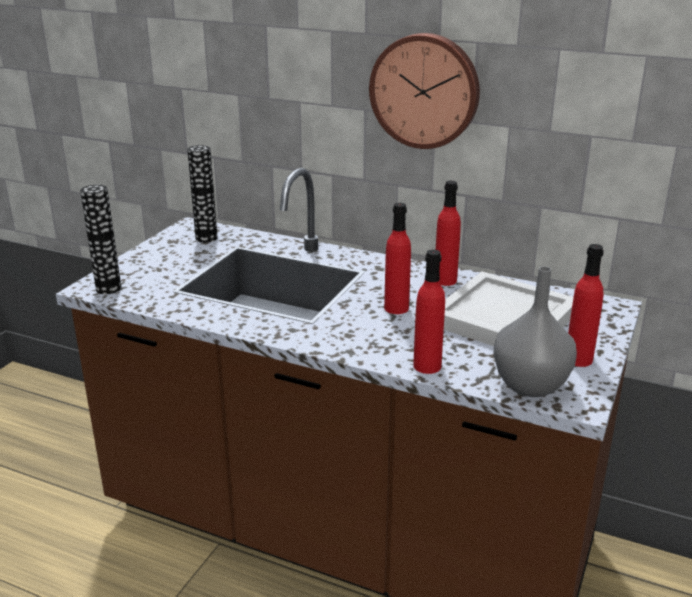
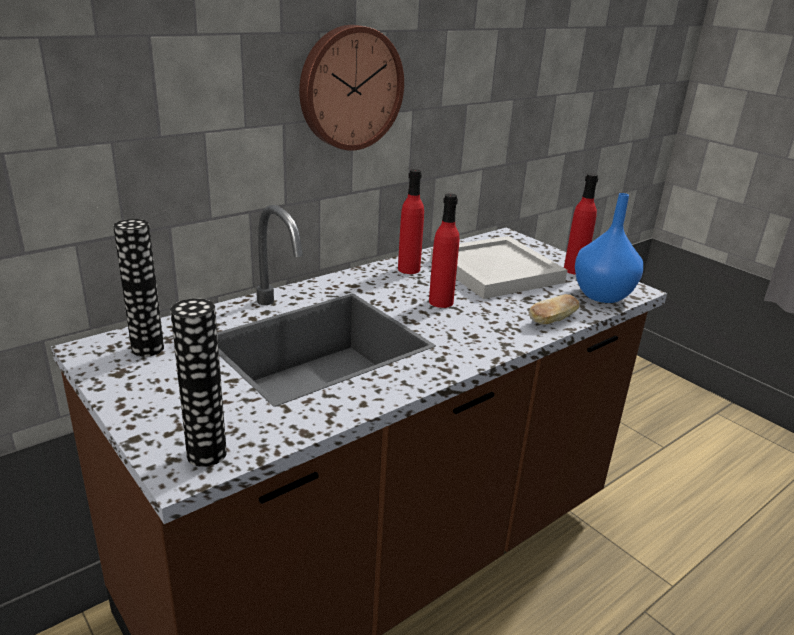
camera: 65 degrees left, 0 degrees up
red bottle [413,249,445,374] -> bread [529,294,580,325]
grey vase [493,266,577,397] -> blue vase [575,193,643,303]

